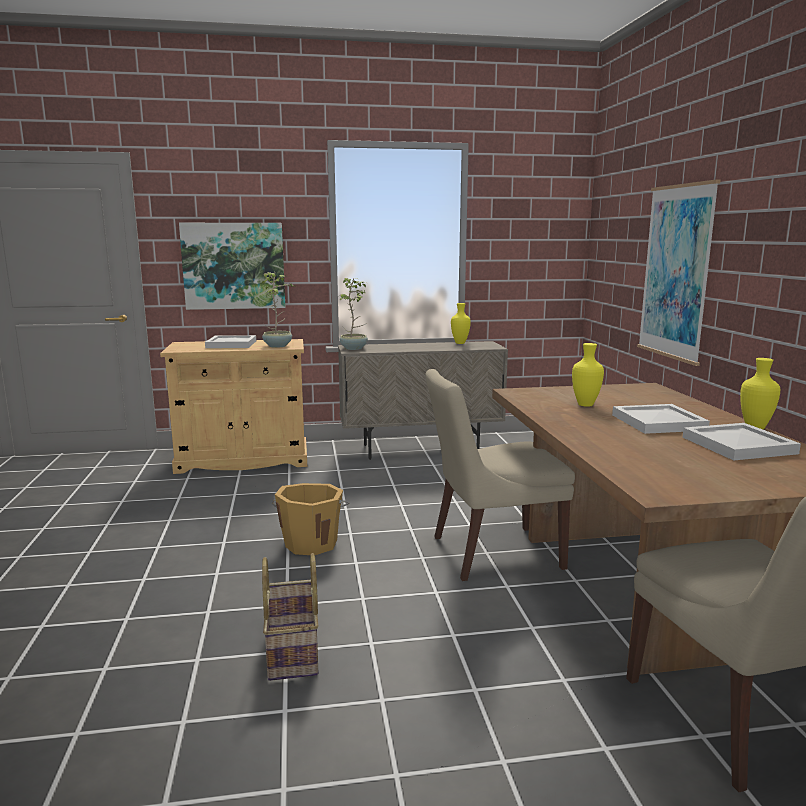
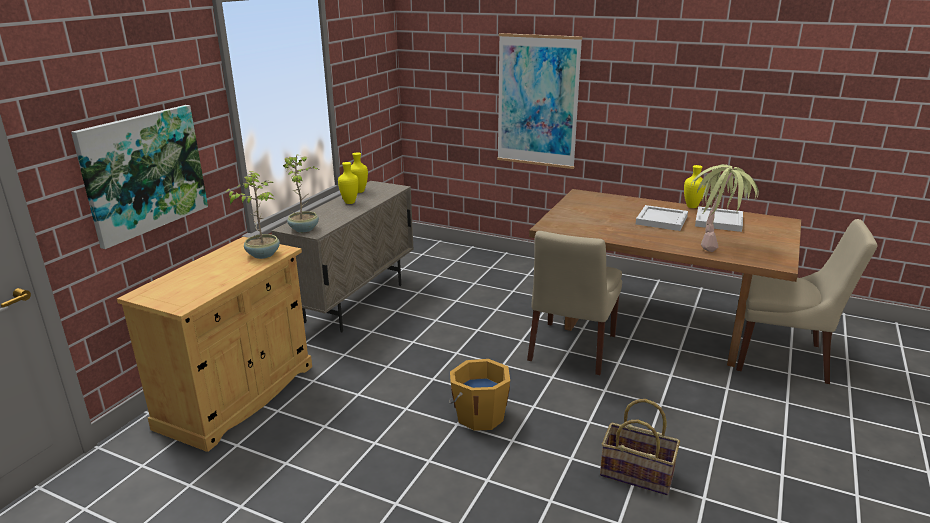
camera: 55 degrees left, 10 degrees up
white tray [205,335,256,348] -> none
yellow vase [572,343,604,407] -> yellow vase moved to [338,162,359,204]
none -> potted plant [690,164,759,252]

